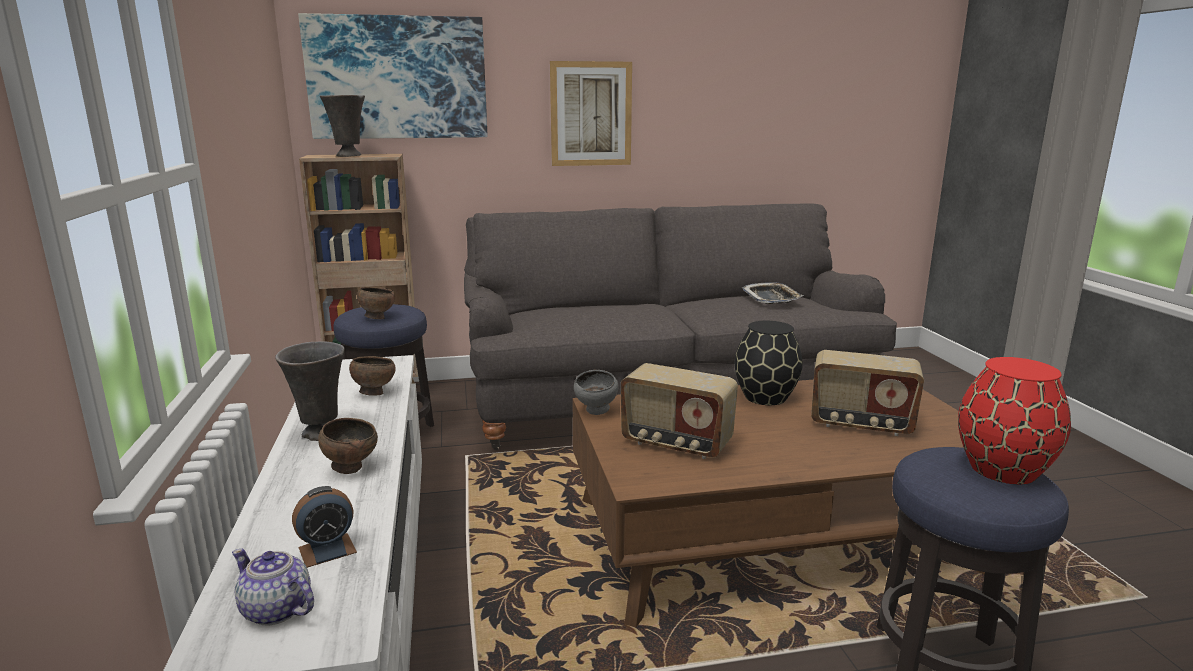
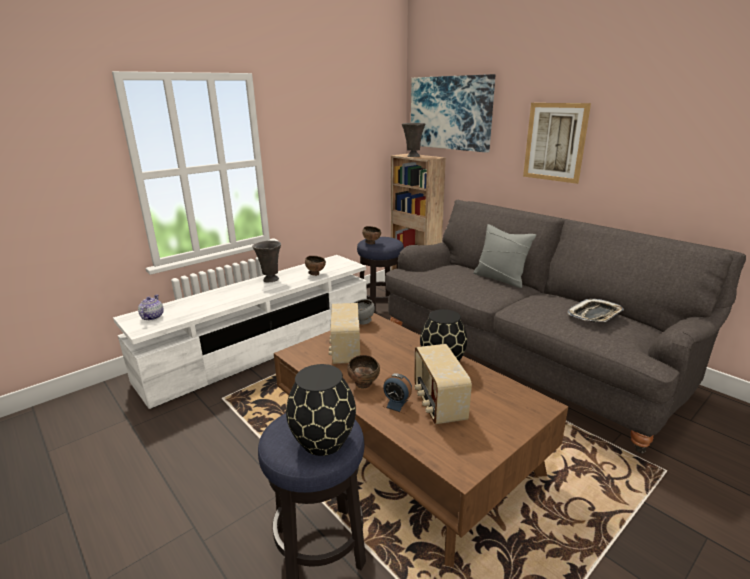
camera: 60 degrees right, 5 degrees up
alarm clock [292,486,357,568] -> alarm clock moved to [382,373,413,414]
brown bowl [318,418,378,474] -> brown bowl moved to [347,355,380,389]
red vase [958,357,1071,484] -> black vase [286,364,356,456]
none -> grey pillow [473,224,536,288]

